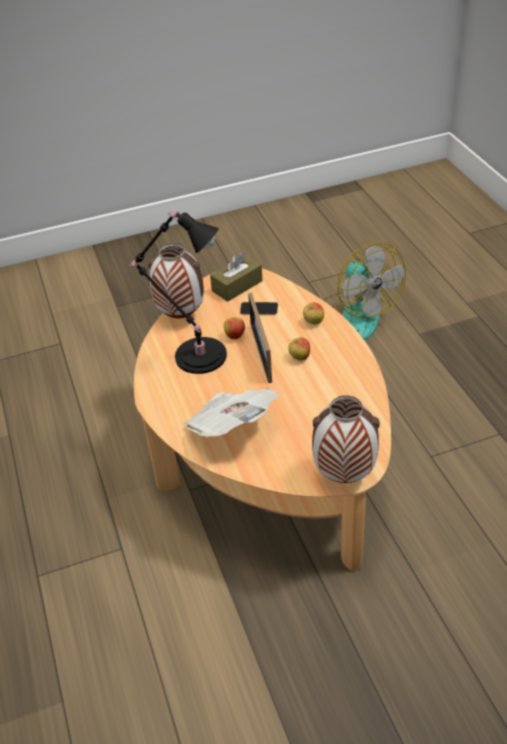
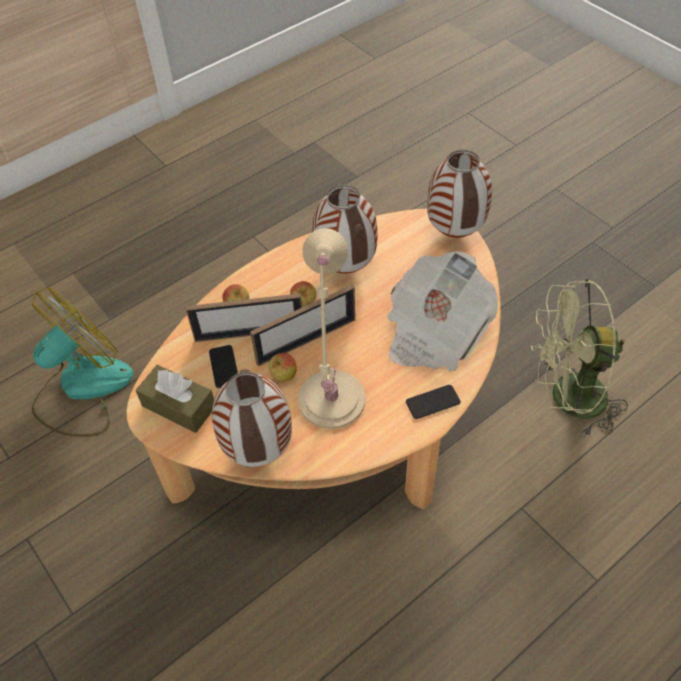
camera: 110 degrees left, 10 degrees up
black table lamp [128,210,227,374] -> beige table lamp [298,228,365,429]
none -> picture frame [186,293,302,342]
none -> vase [312,185,378,274]
none -> phone [406,385,461,419]
none -> green fan [531,279,628,438]

